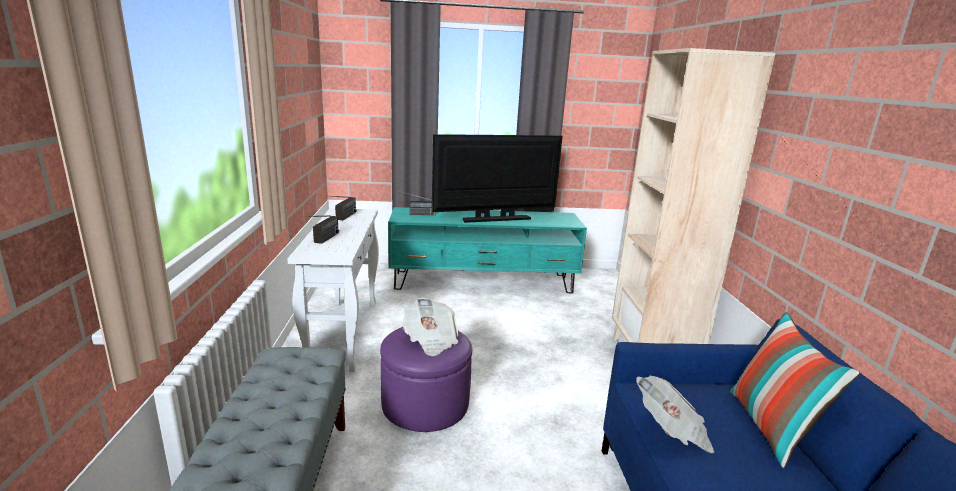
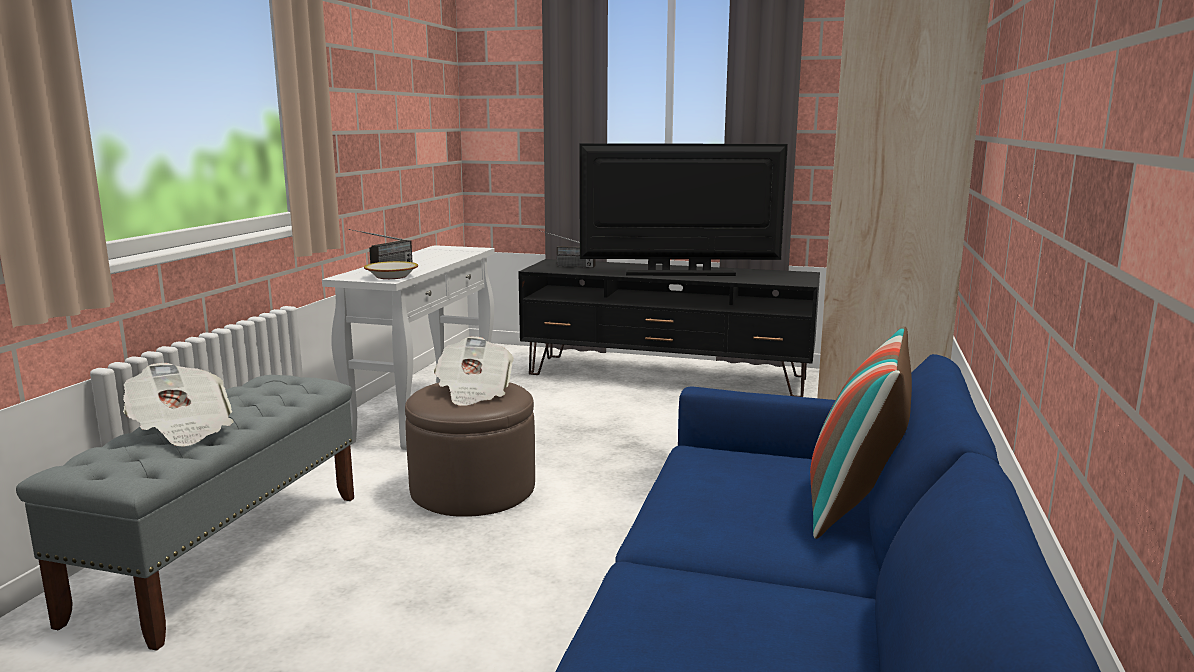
camera: 20 degrees right, 5 degrees down
radio [332,196,357,220] -> none
purple ottoman [380,327,472,432] -> brown ottoman [405,382,535,517]
turquoise tv stand [388,207,587,293] -> black tv stand [518,259,820,397]
newspaper [636,376,714,453] -> newspaper moved to [123,363,233,447]
none -> bowl [364,261,418,279]

